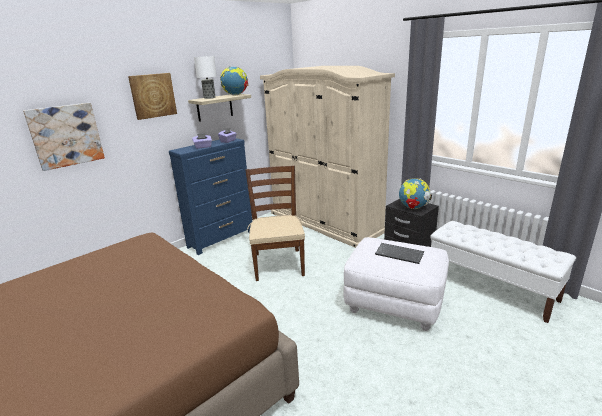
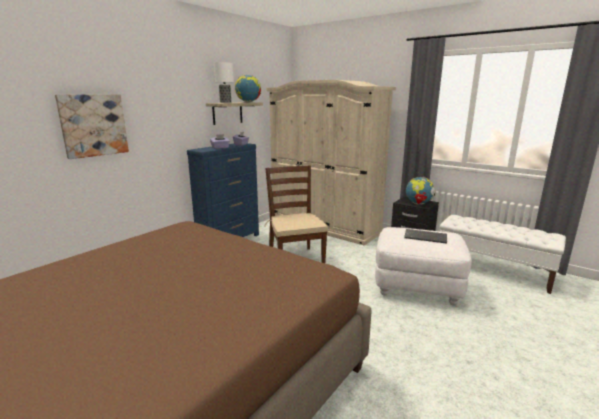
camera: 10 degrees left, 5 degrees down
picture [128,73,177,120] -> none

